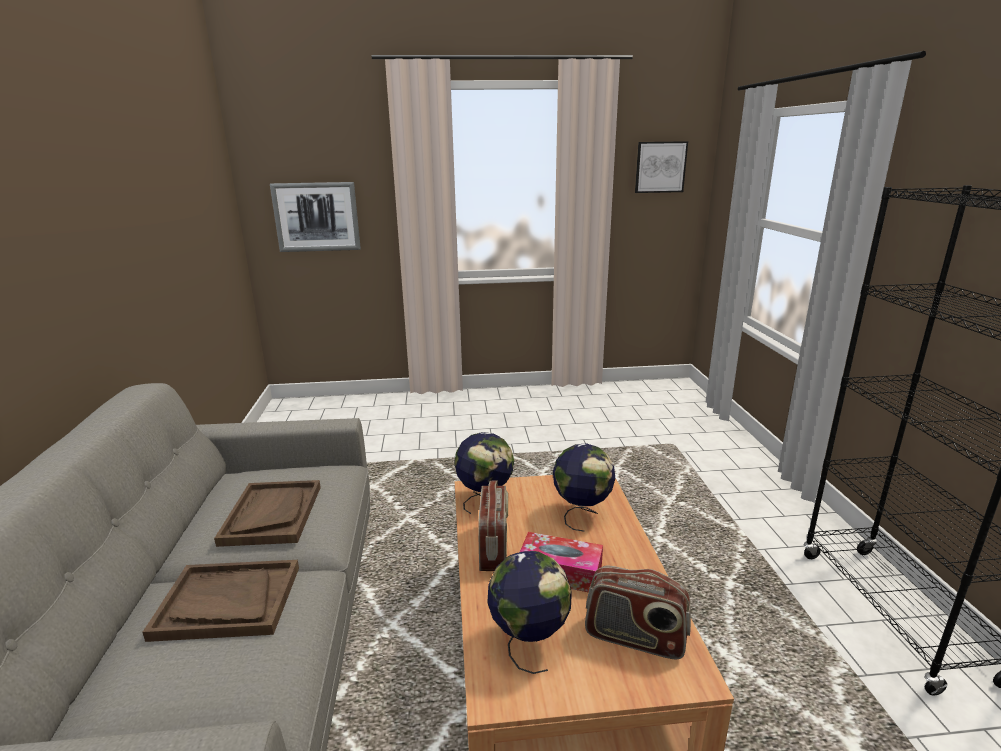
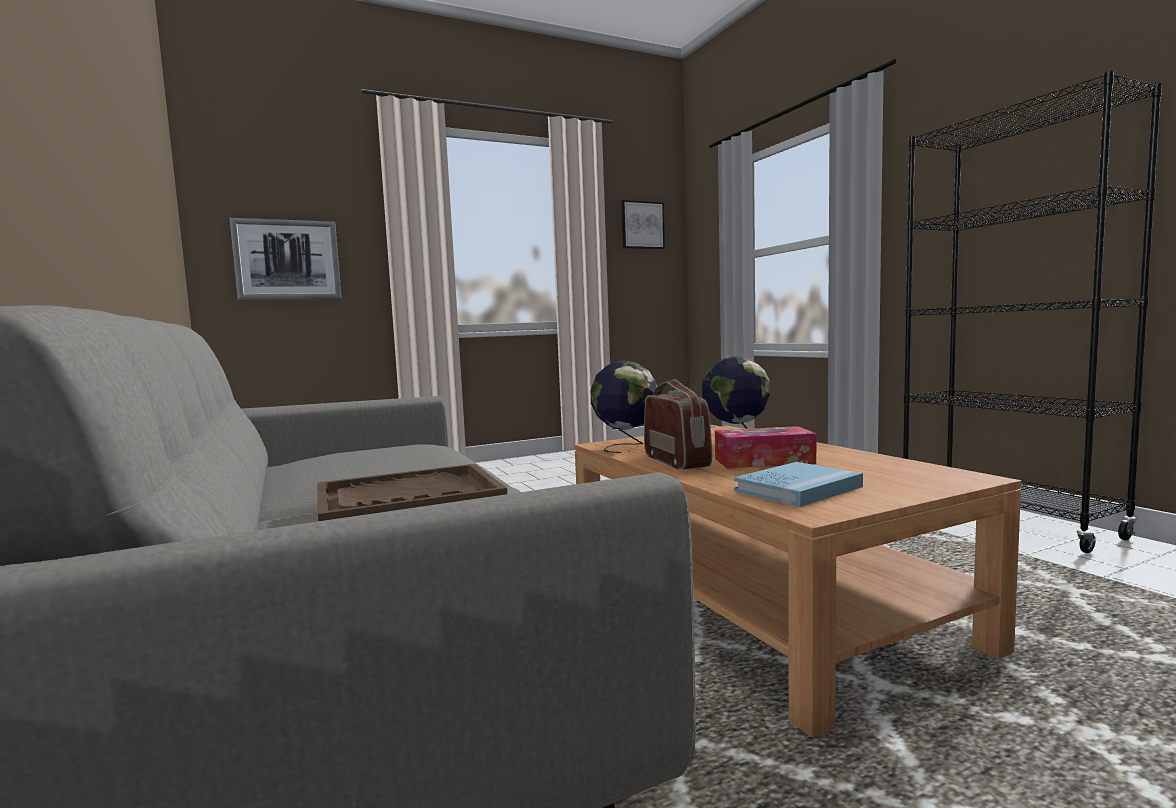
camera: 20 degrees left, 15 degrees down
brown tray [214,480,321,547] -> none
globe [487,551,572,674] -> blue book [734,462,863,507]
radio [585,566,691,660] -> none

